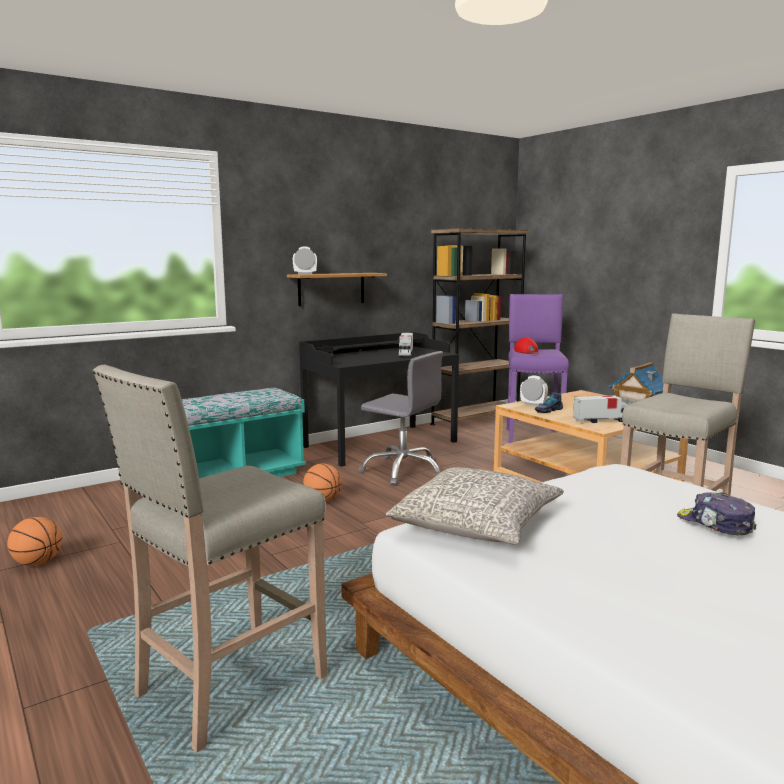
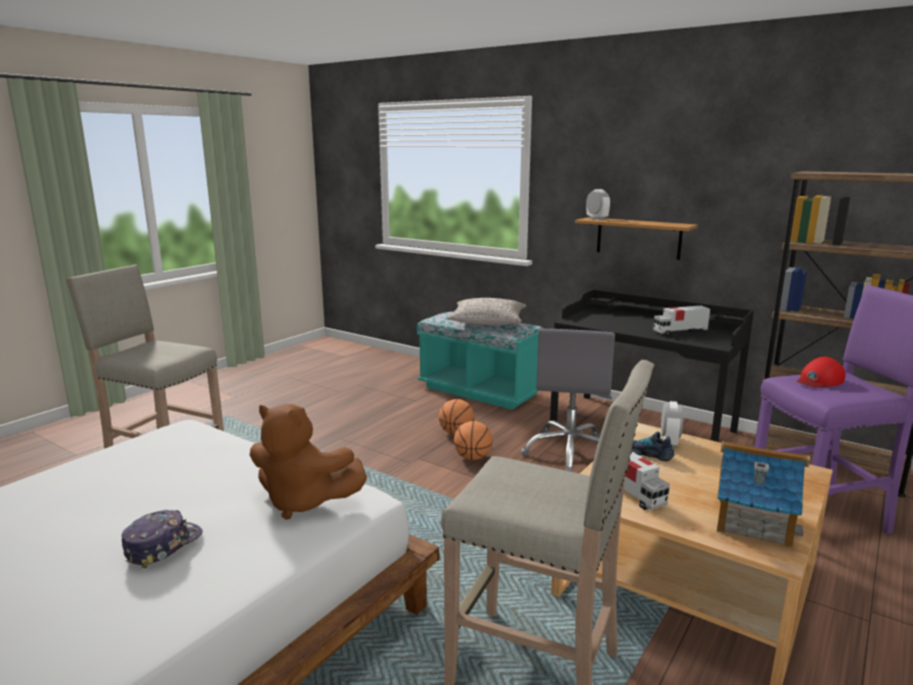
camera: 70 degrees right, 5 degrees up
basketball [7,517,62,566] -> basketball moved to [453,421,493,460]
grey pillow [386,467,564,545] -> grey pillow moved to [447,298,526,325]
none -> brown plush toy [250,404,367,520]

